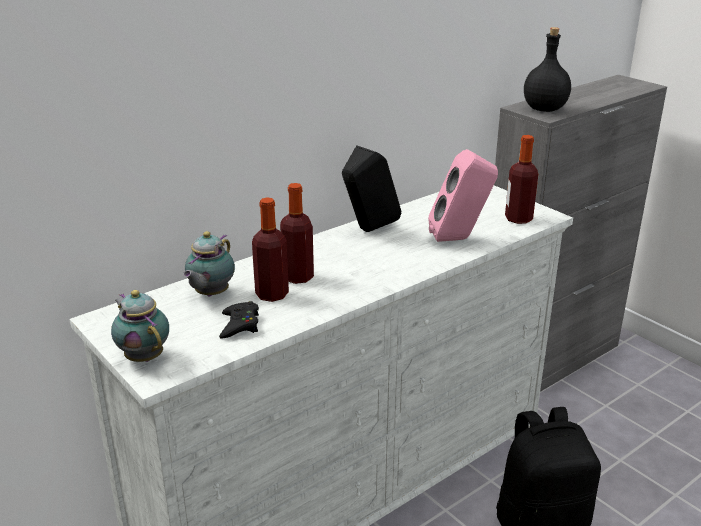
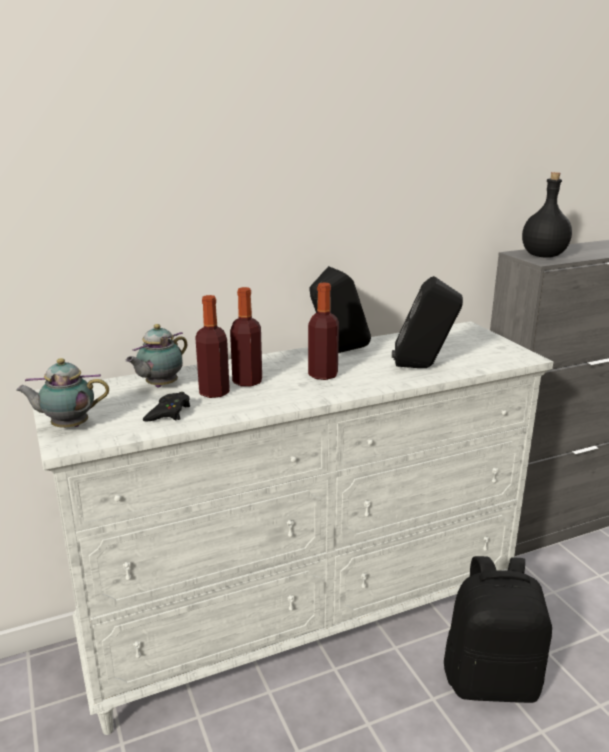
camera: 15 degrees right, 5 degrees down
teapot [111,290,169,362] -> teapot turned 75 degrees counterclockwise [16,358,109,428]
pink speaker [428,149,498,242] -> black speaker [392,276,463,368]
bottle [505,135,538,224] -> bottle moved to [308,283,339,380]

